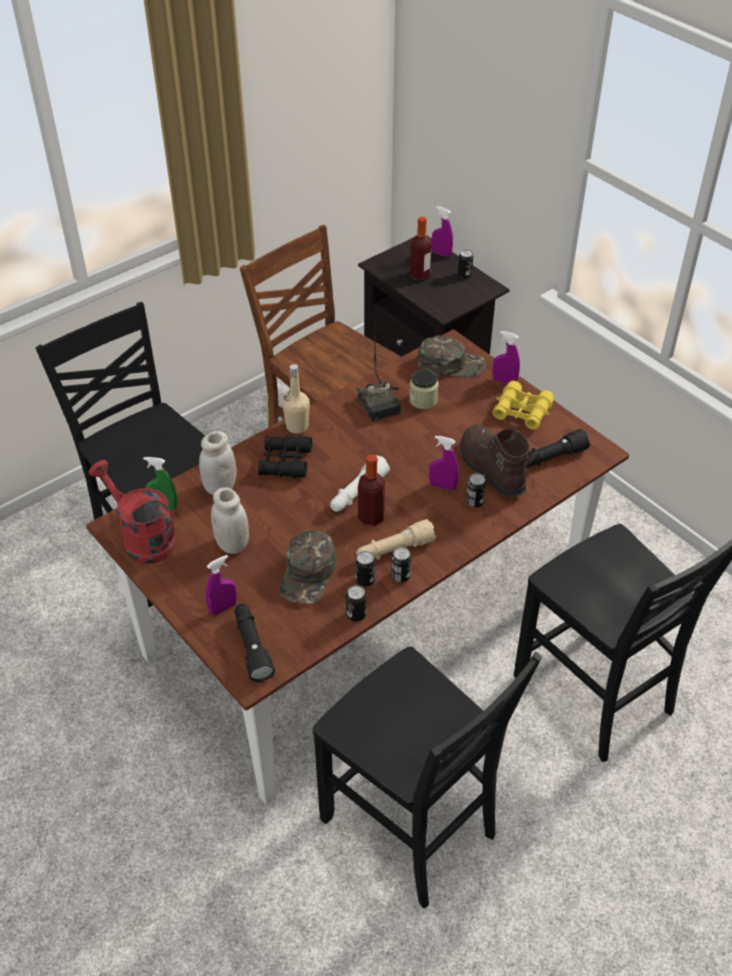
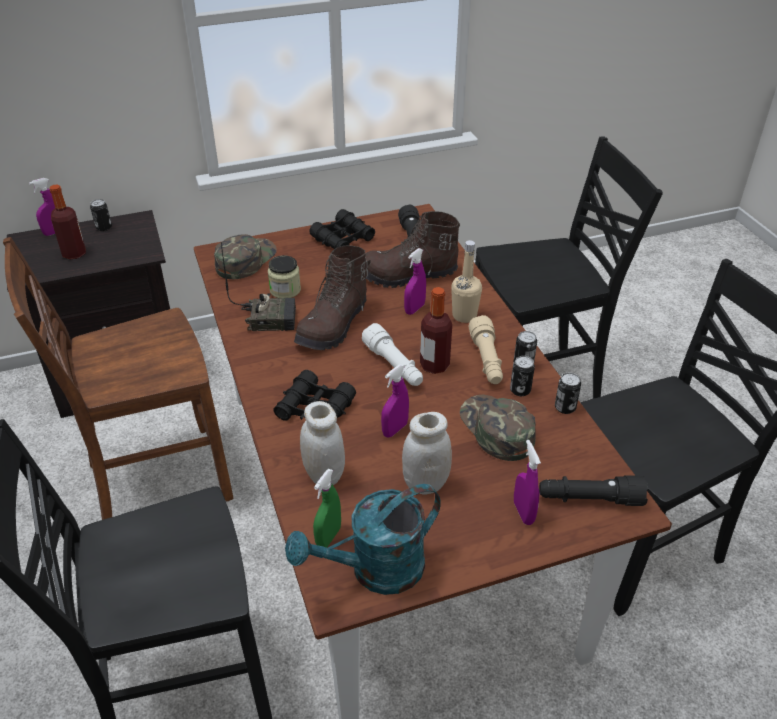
camera: 70 degrees left, 5 degrees down
red watering can [88,460,176,563] -> turquoise watering can [285,484,441,595]
green cap [279,530,336,604] -> green cap turned 150 degrees counterclockwise [460,395,536,461]
beige bottle [282,364,310,434] -> beige bottle moved to [451,240,482,323]
can [466,473,486,508] -> none
yellow binoculars [492,381,554,430] -> black binoculars [309,209,375,249]
purple spray bottle [493,331,520,384] -> purple spray bottle moved to [381,364,409,438]
none -> brown boot [294,246,371,350]

